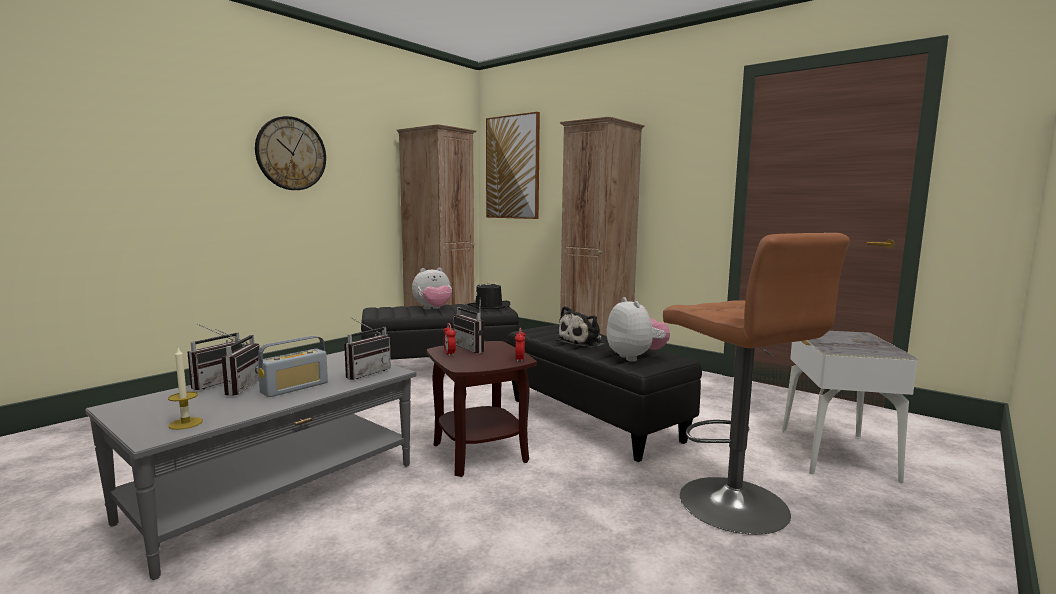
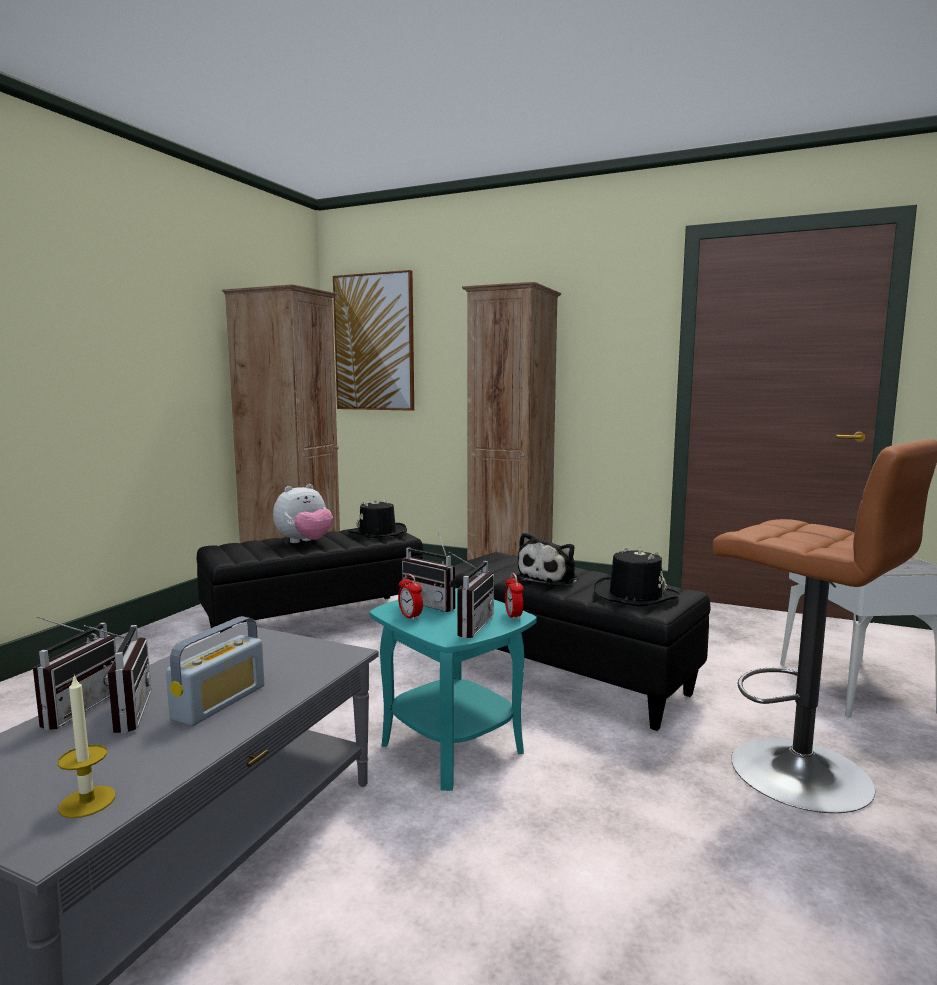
camera: 15 degrees left, 0 degrees up
wall clock [255,116,326,190] -> none
radio [344,318,391,380] -> radio moved to [449,552,494,638]
brown side table [427,341,537,477] -> turquoise side table [370,588,537,791]
plush toy [606,297,670,361] -> black hat [594,547,679,606]

